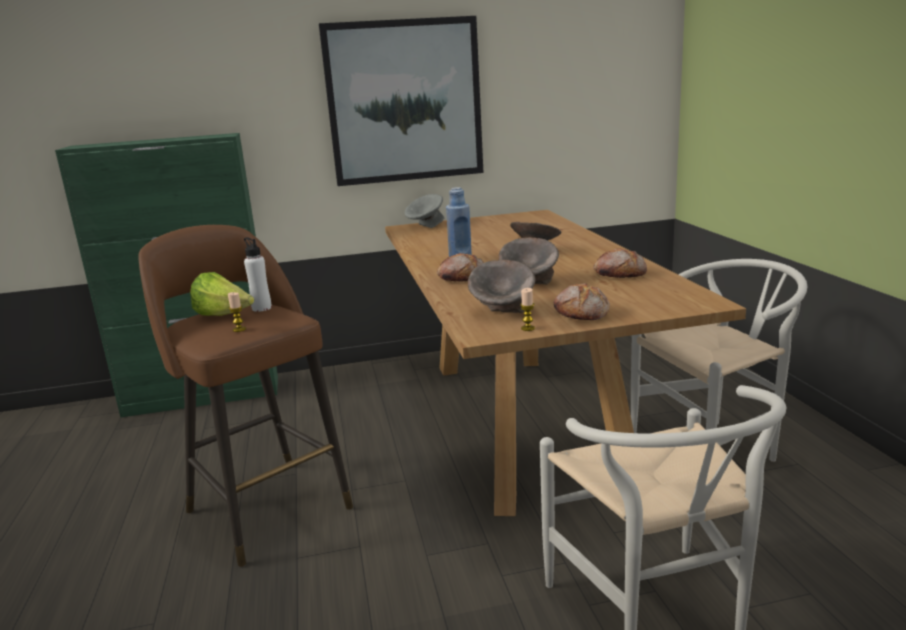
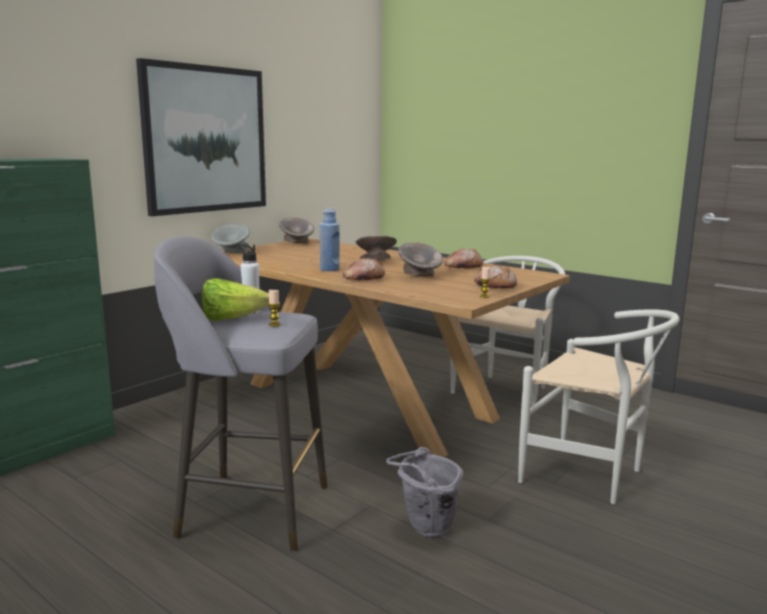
camera: 40 degrees left, 5 degrees down
brown stool [138,225,353,567] -> grey stool [154,236,328,552]
grey bowl [468,260,536,313] -> grey bowl moved to [279,218,314,243]
none -> grey bucket [386,447,464,537]

